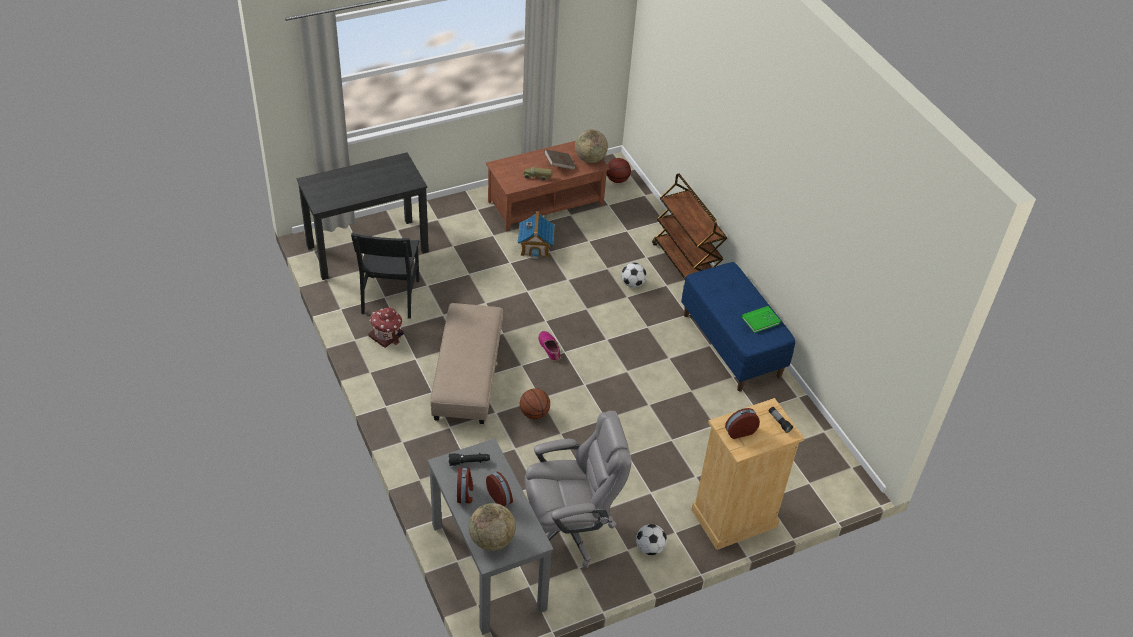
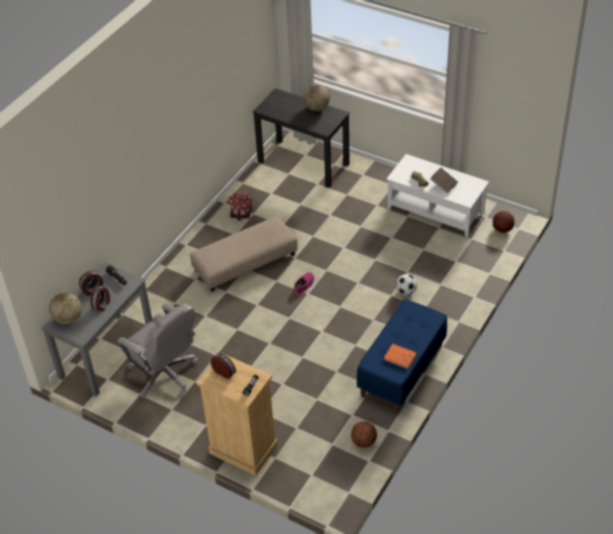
camera: 60 degrees right, 0 degrees up
black chair [351,233,419,319] -> none
brown coffee table [486,141,609,231] -> white coffee table [386,154,489,237]
toy house [518,211,555,260] -> none
basketball [520,388,550,419] -> basketball moved to [351,421,377,448]
globe [575,129,608,163] -> globe moved to [303,84,330,111]
football [636,524,667,555] -> none
brown cart [652,174,727,279] -> none
green book [742,306,781,333] -> orange book [384,344,417,369]

